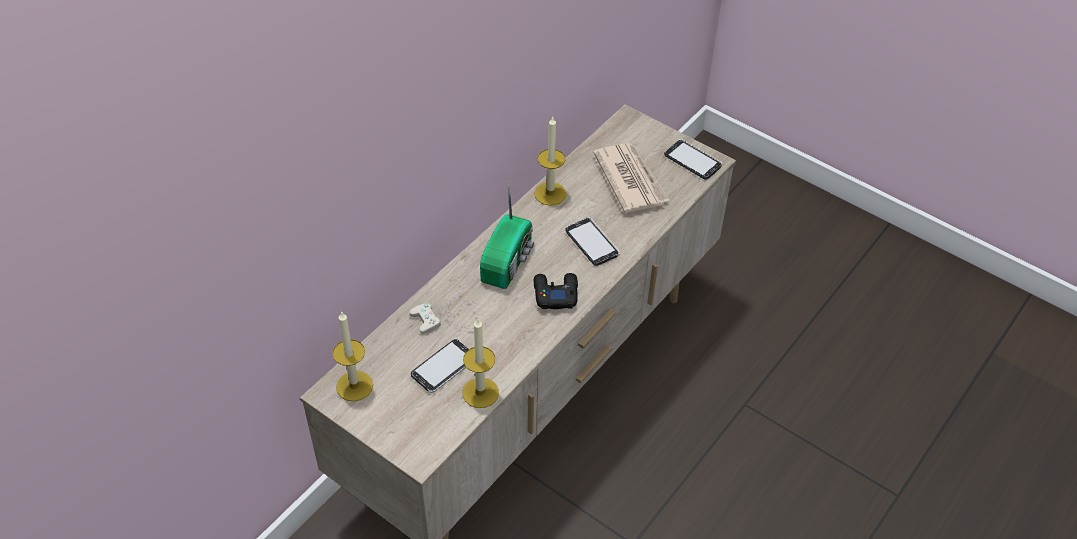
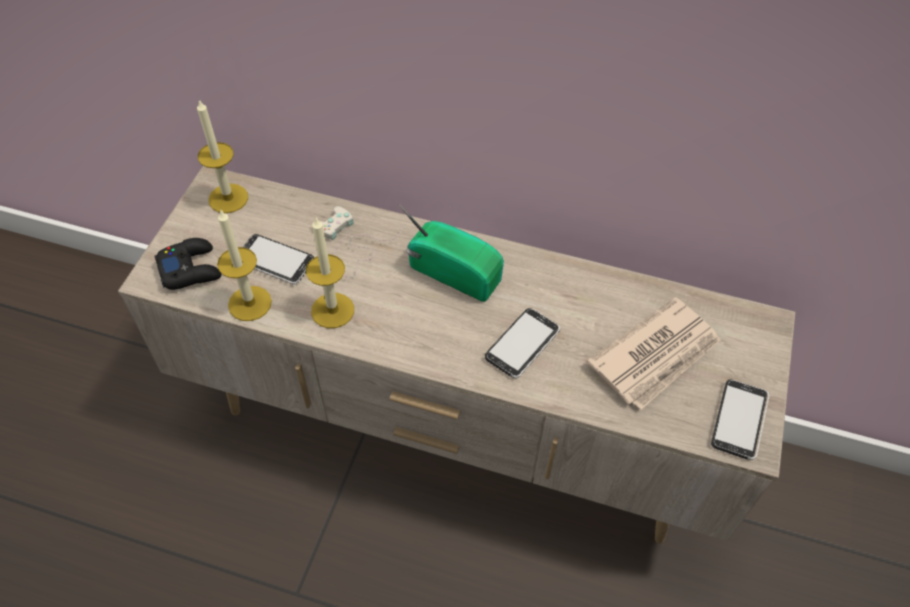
camera: 70 degrees right, 5 degrees up
radio [480,180,534,289] -> radio turned 150 degrees counterclockwise [398,204,504,302]
candle [534,117,566,206] -> candle moved to [306,218,354,328]
black game controller [534,273,578,309] -> black game controller moved to [155,238,222,290]

